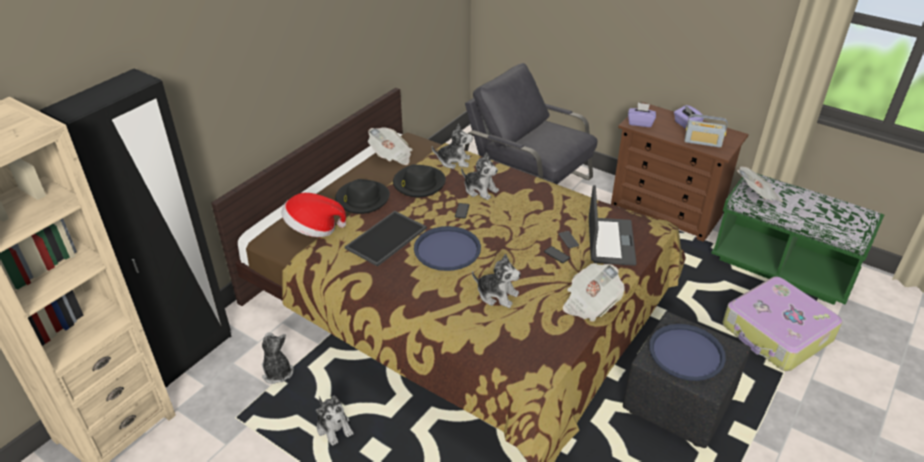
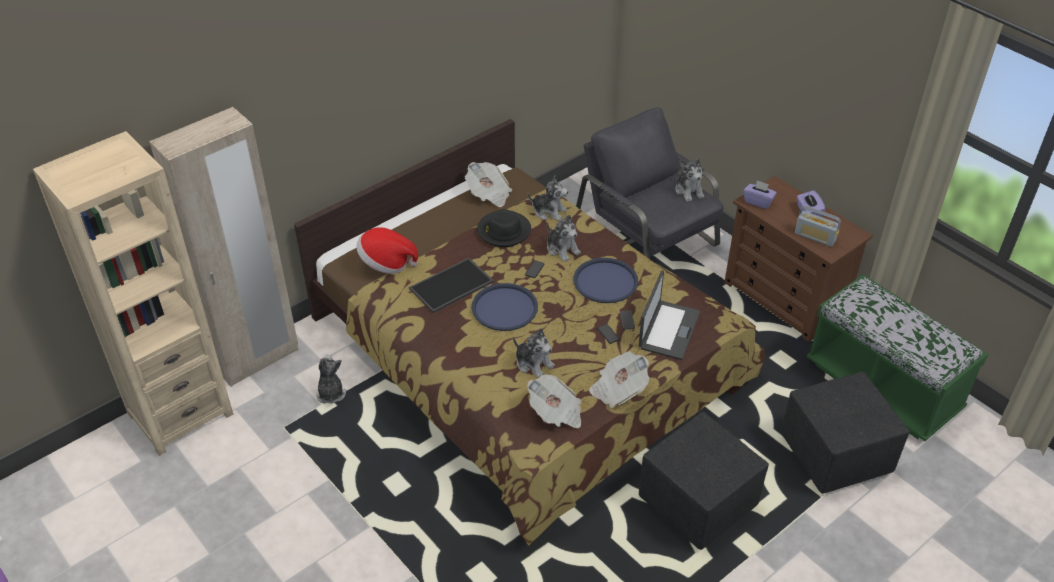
camera: 15 degrees right, 5 degrees up
black wardrobe [40,68,231,388] -> beige wardrobe [149,107,299,387]
plush toy [316,396,354,446] -> plush toy moved to [675,159,704,201]
black hat [335,179,390,214] -> none
blue tray [649,324,726,381] -> blue tray moved to [573,258,638,303]
suitcase [723,277,842,371] -> black ottoman [781,372,910,494]
newspaper [737,166,783,202] -> newspaper moved to [527,375,581,428]

